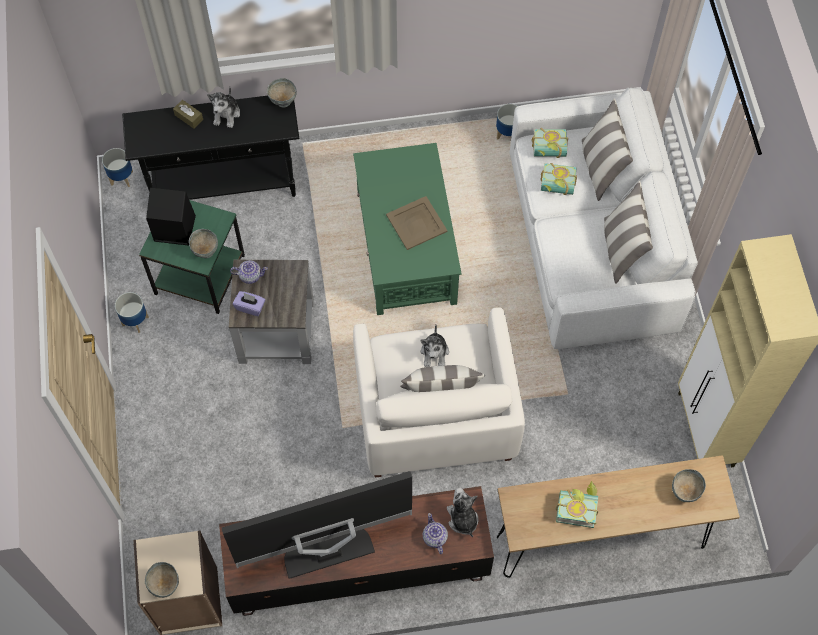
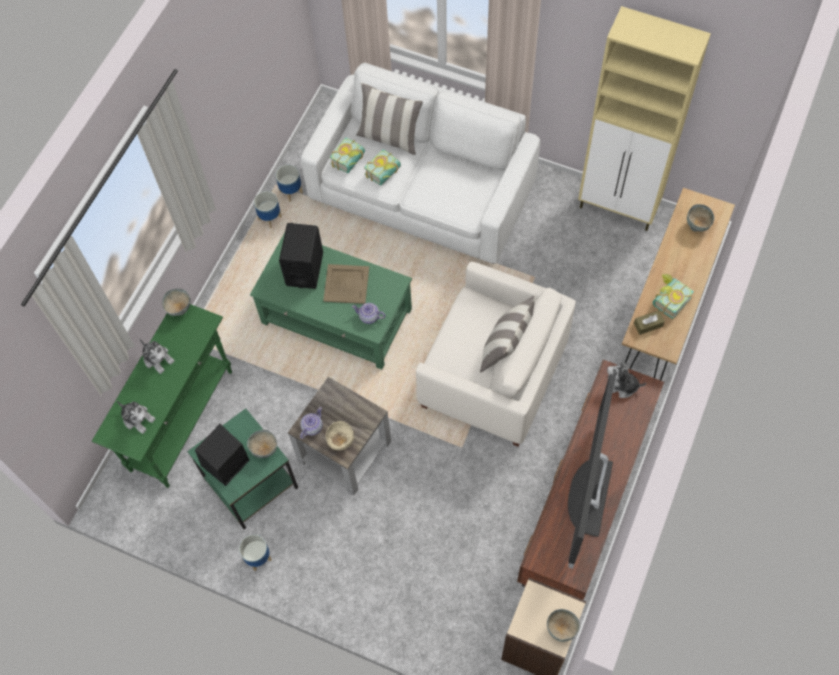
camera: 55 degrees left, 0 degrees up
planter [102,148,133,187] -> planter moved to [254,191,282,228]
black console table [122,96,299,200] -> green console table [92,304,232,488]
brown tissue box [173,100,203,129] -> brown tissue box moved to [634,310,665,335]
purple tissue box [233,291,266,316] -> beige bowl [326,421,354,450]
plush toy [420,325,449,367] -> plush toy moved to [116,400,156,434]
teapot [422,513,448,554] -> teapot moved to [352,303,386,324]
pillow [604,181,653,284] -> none
none -> black speaker [279,223,323,289]

